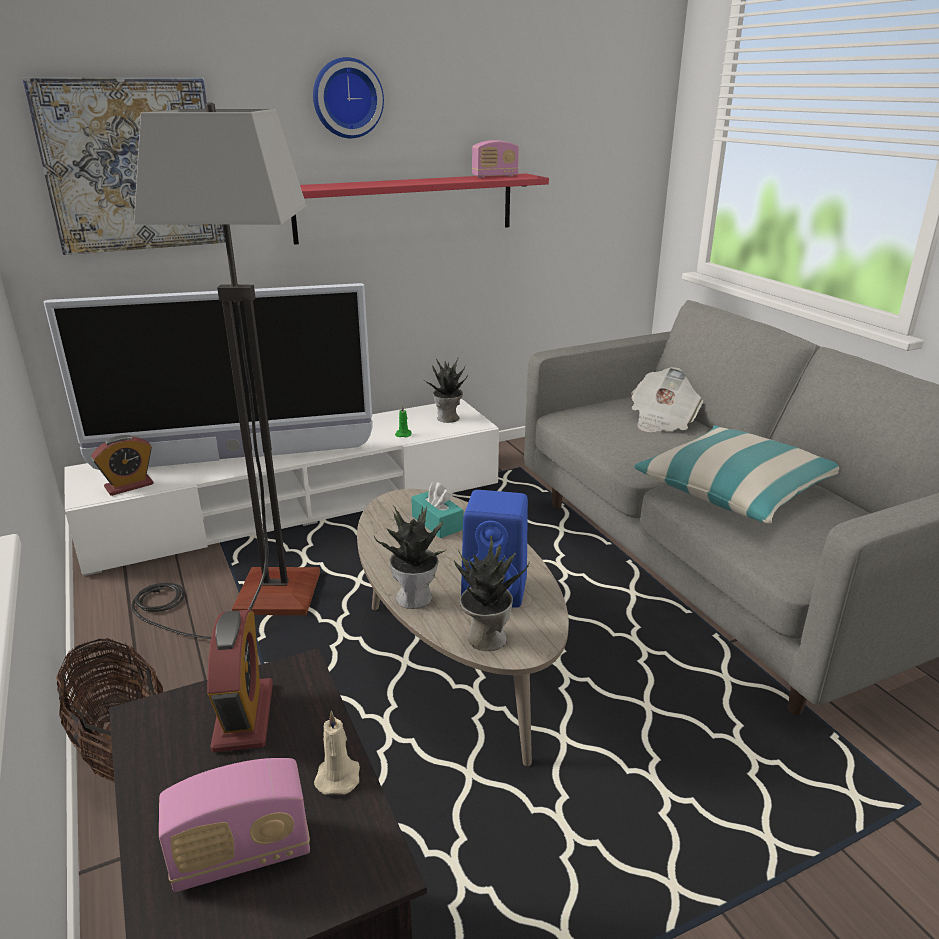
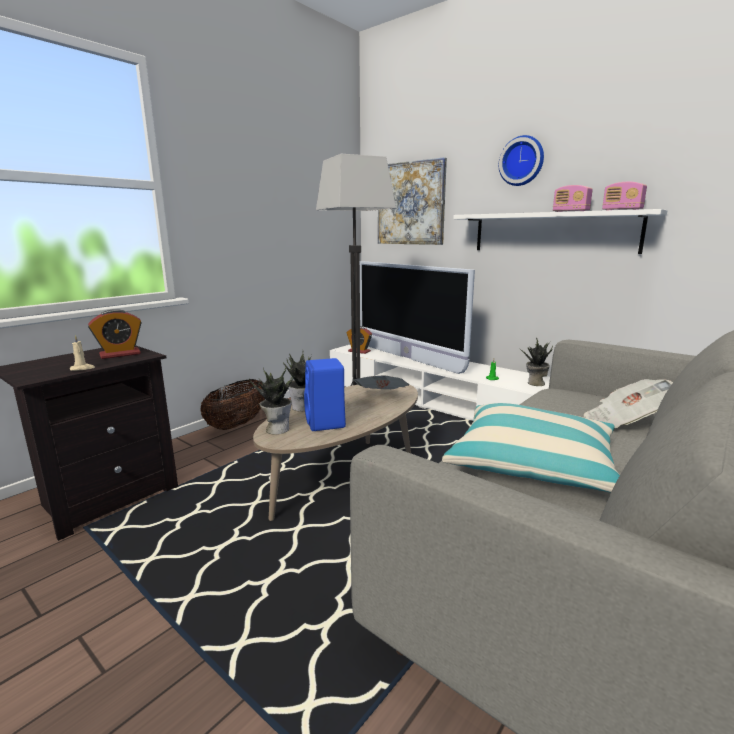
camera: 65 degrees right, 10 degrees down
radio [159,758,310,892] -> radio moved to [553,185,593,212]
red shelf [291,173,549,245] -> white shelf [453,209,667,254]
turquoise tissue box [411,482,464,538] -> newspaper [353,376,410,389]

